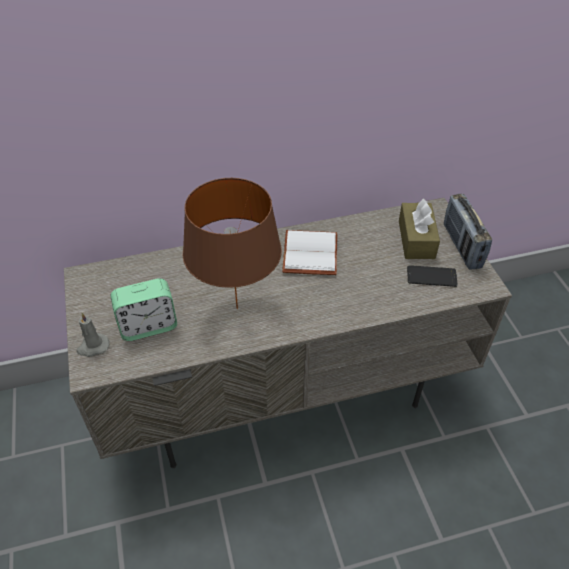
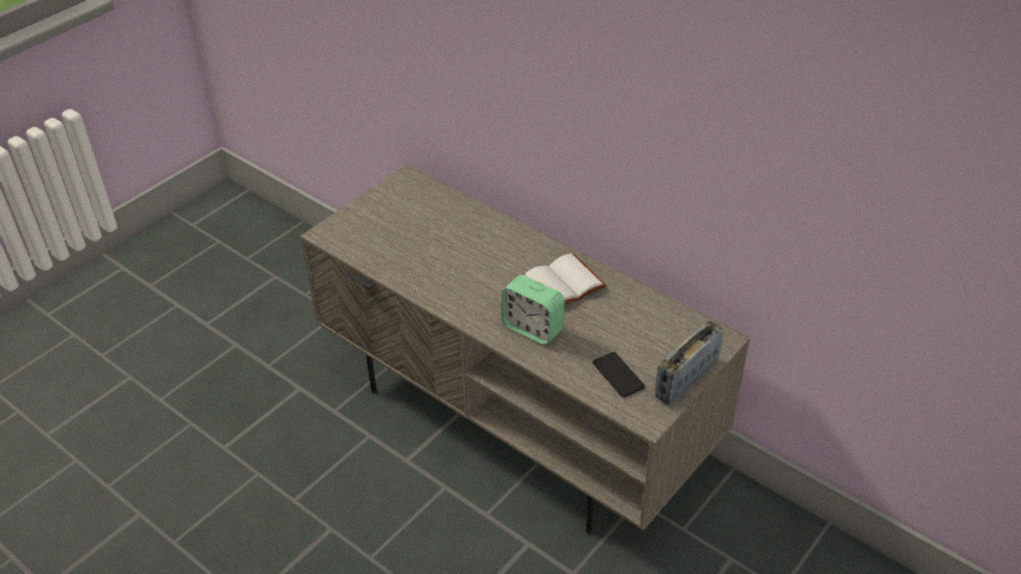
camera: 55 degrees right, 5 degrees down
grey candle [76,313,109,357] -> none
alarm clock [111,278,177,341] -> alarm clock moved to [502,275,565,345]
brown table lamp [183,178,282,309] -> none
brown tissue box [399,199,440,259] -> none

